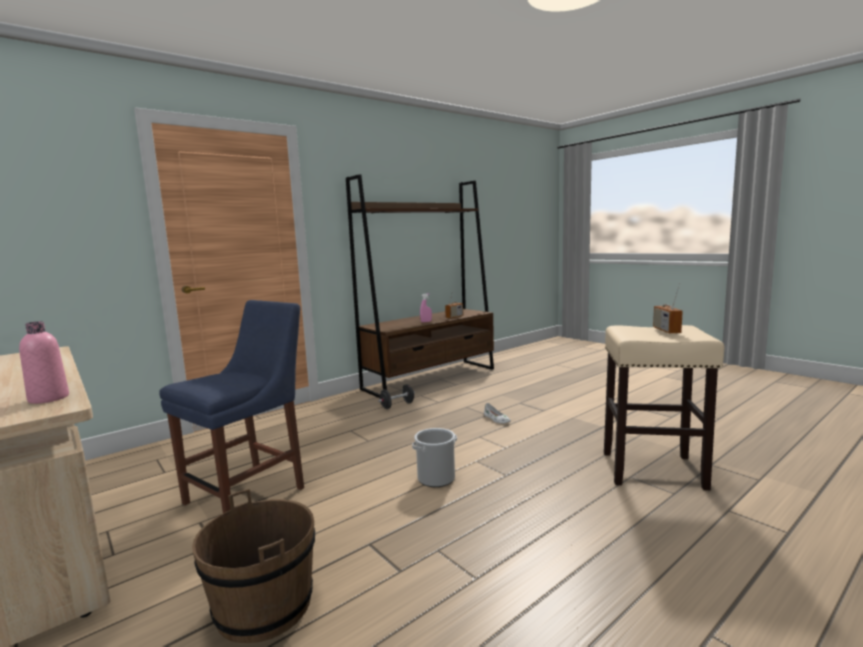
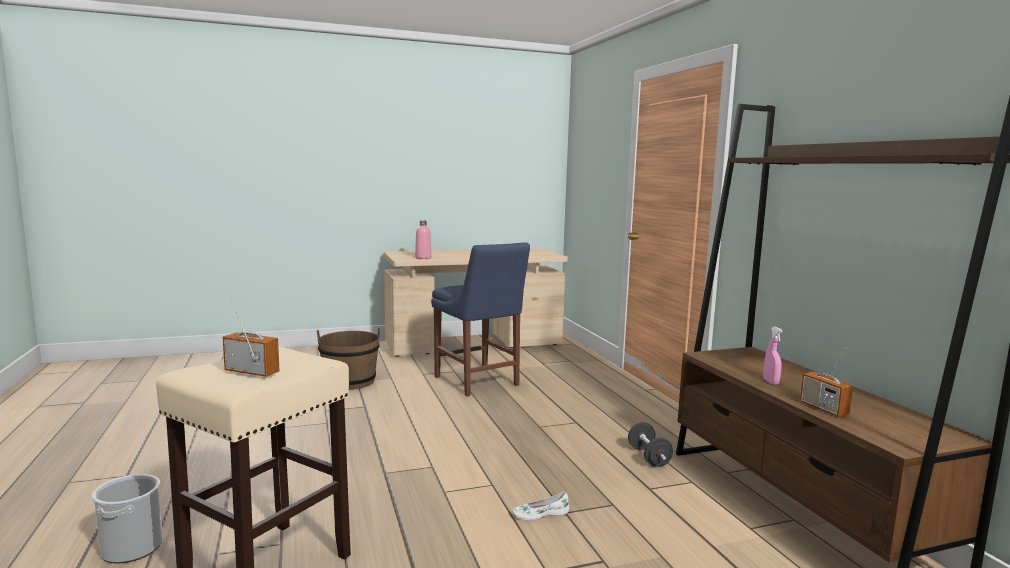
camera: 110 degrees right, 0 degrees up
bucket [412,428,457,487] -> bucket moved to [92,474,163,563]

